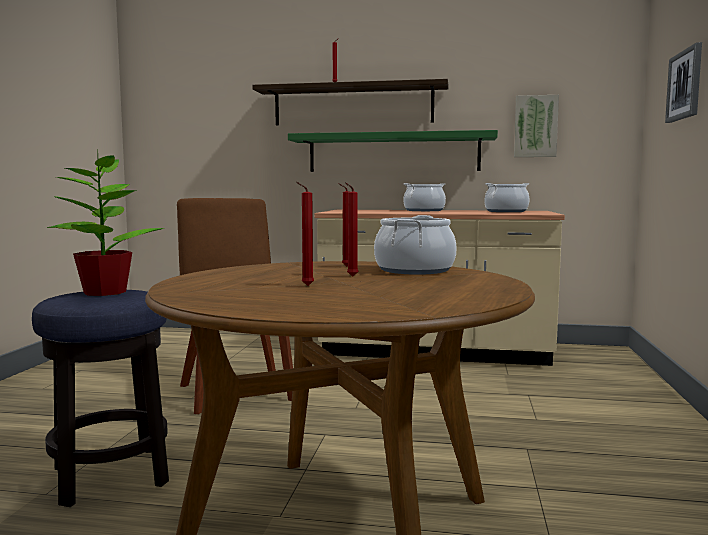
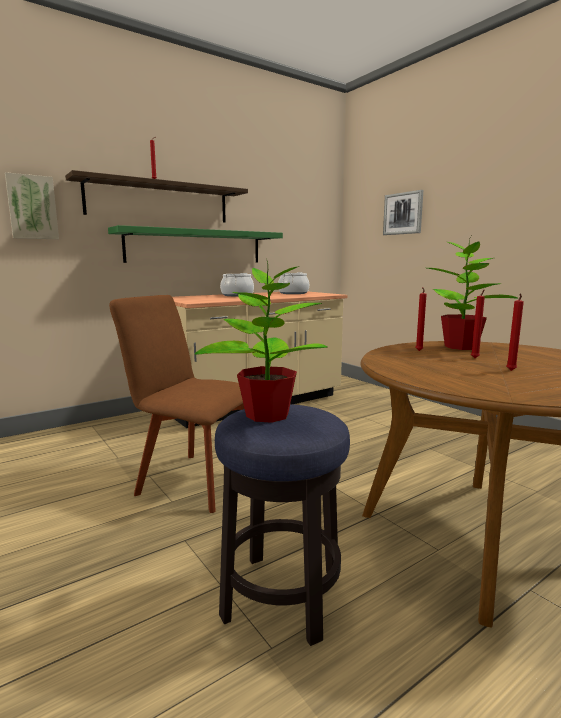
camera: 45 degrees left, 5 degrees up
cooking pot [374,215,457,275] -> potted plant [428,236,519,350]
picture [514,95,559,157] -> picture moved to [5,172,59,239]

